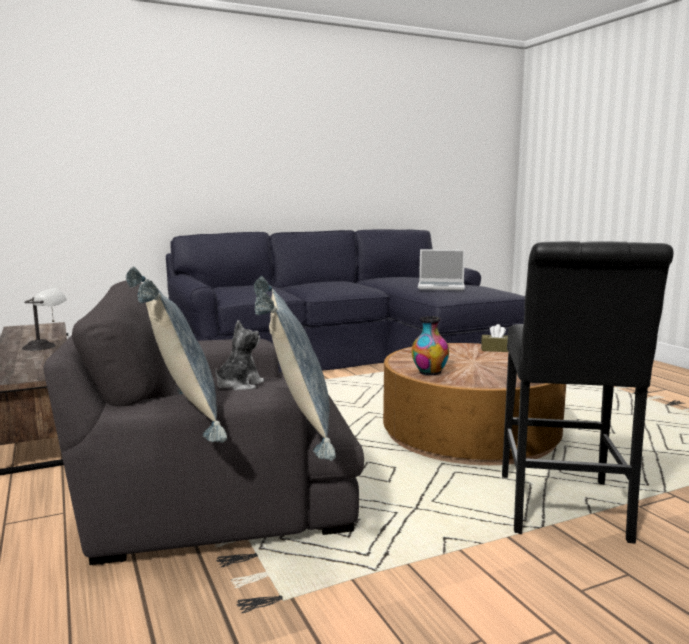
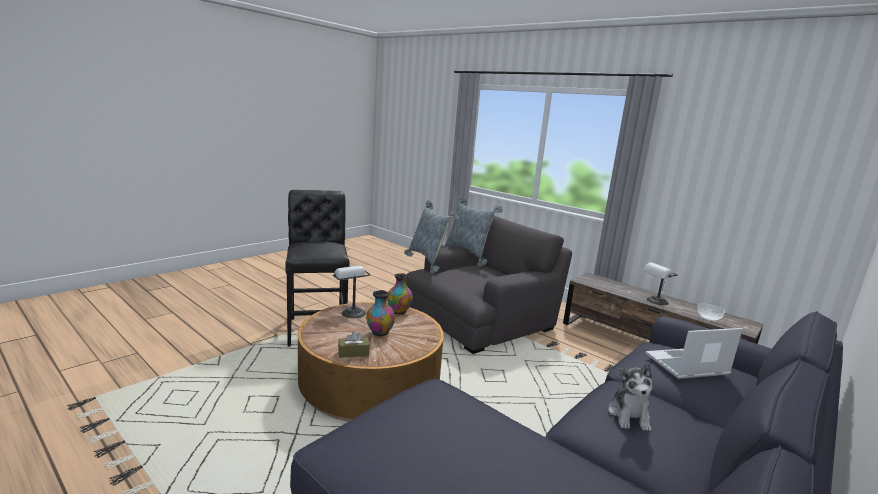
camera: 155 degrees right, 5 degrees up
plush toy [215,320,264,390] -> plush toy moved to [608,363,652,431]
laptop [418,249,465,290] -> laptop moved to [646,328,743,379]
none -> table lamp [333,266,370,318]
none -> vase [366,290,395,336]
none -> bowl [697,304,725,321]

